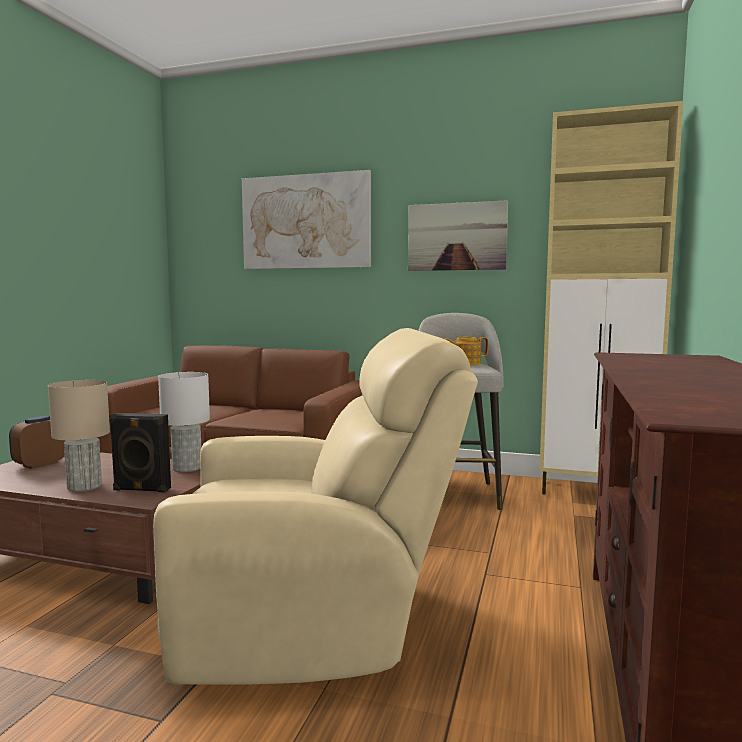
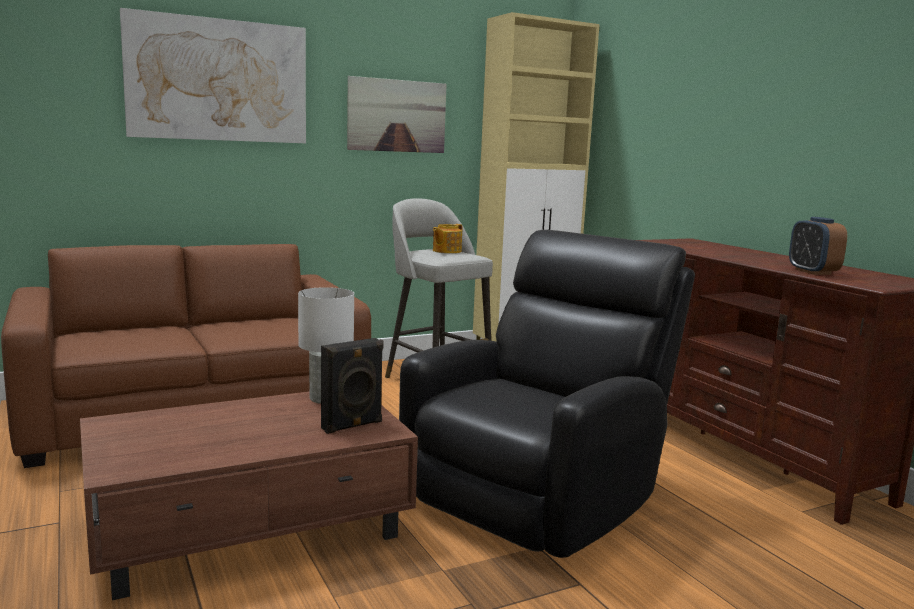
camera: 45 degrees left, 5 degrees up
alarm clock [9,416,66,469] -> alarm clock moved to [789,217,847,275]
beige table lamp [48,380,110,492] -> none
beige armchair [153,328,478,685] -> black armchair [399,230,695,558]

